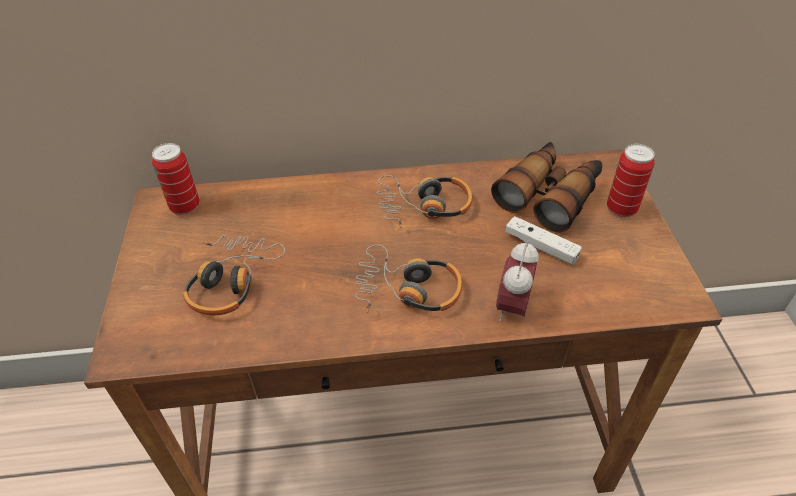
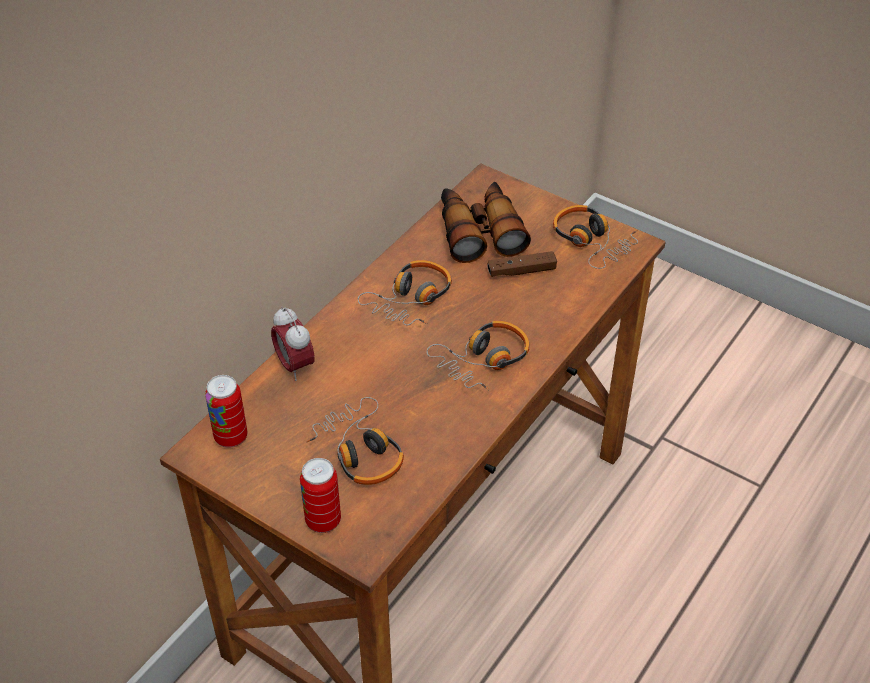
camera: 50 degrees left, 0 degrees up
alarm clock [496,241,539,321] -> alarm clock moved to [271,306,315,381]
white game controller [505,216,582,265] -> brown game controller [487,251,557,277]
can [607,144,655,217] -> can moved to [300,458,341,533]
none -> headphones [553,205,638,269]

